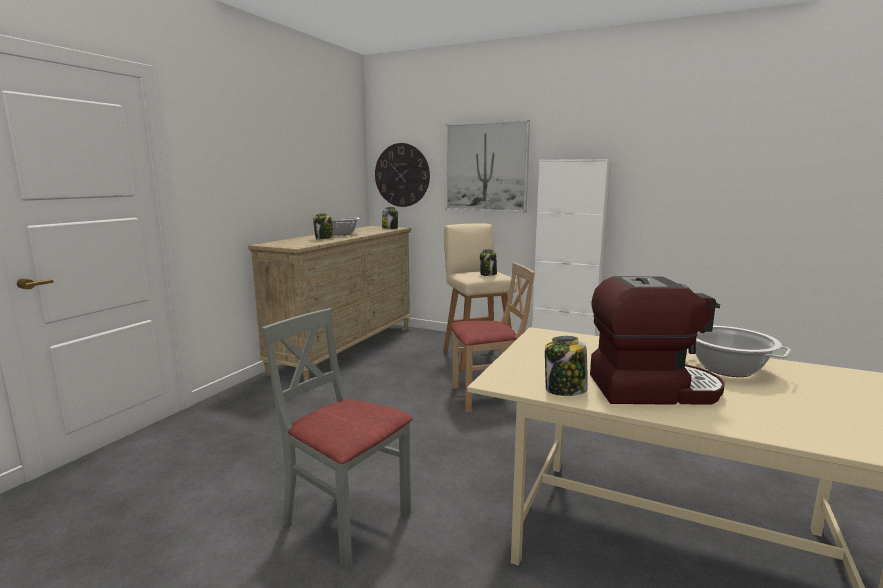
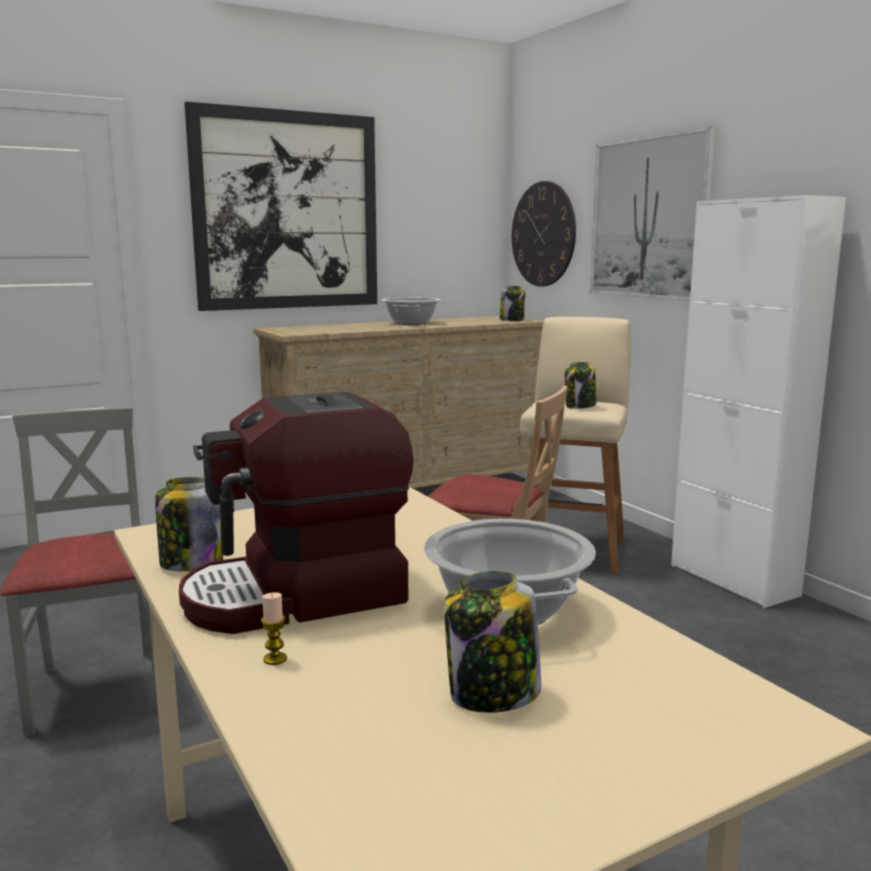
camera: 35 degrees right, 0 degrees up
jar [313,213,334,240] -> jar moved to [444,571,541,713]
coffee machine [590,276,725,405] -> coffee machine turned 120 degrees clockwise [179,392,414,634]
none -> picture [184,102,377,311]
none -> candle [261,592,287,665]

